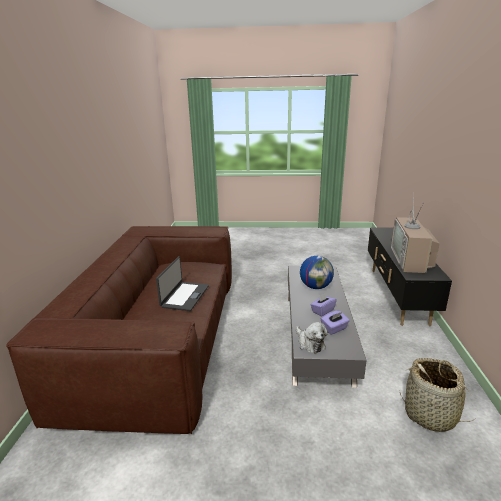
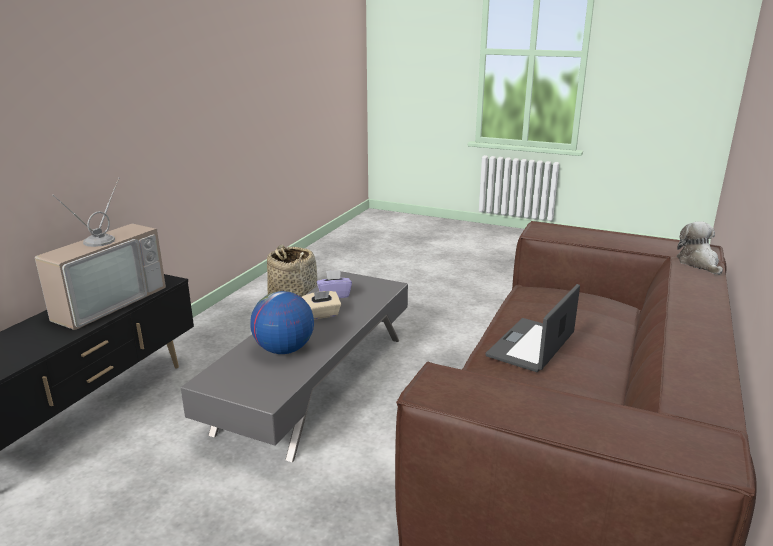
camera: 160 degrees left, 0 degrees up
plush toy [296,322,328,353] -> plush toy moved to [677,222,723,275]
purple tissue box [310,293,337,316] -> beige tissue box [302,291,341,320]

